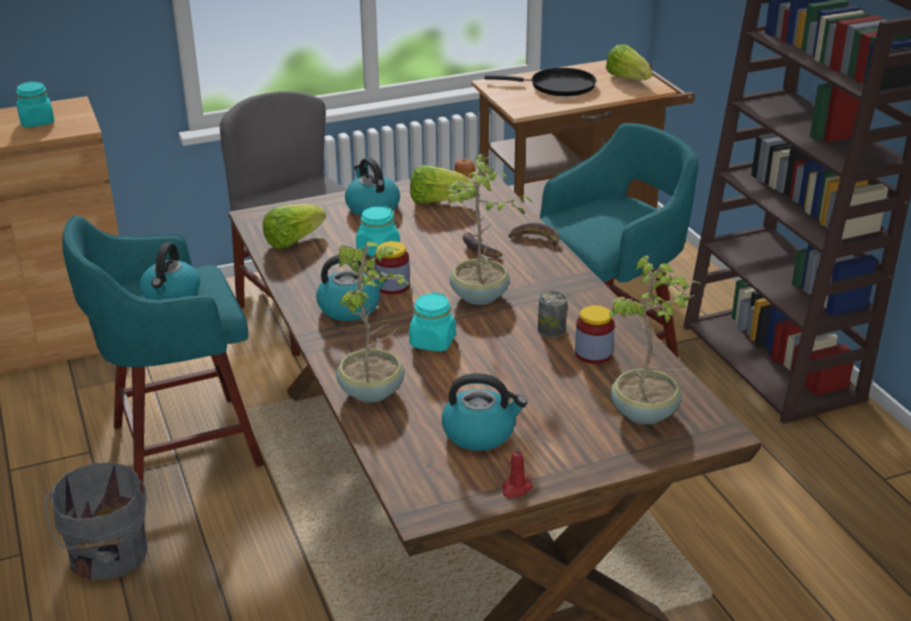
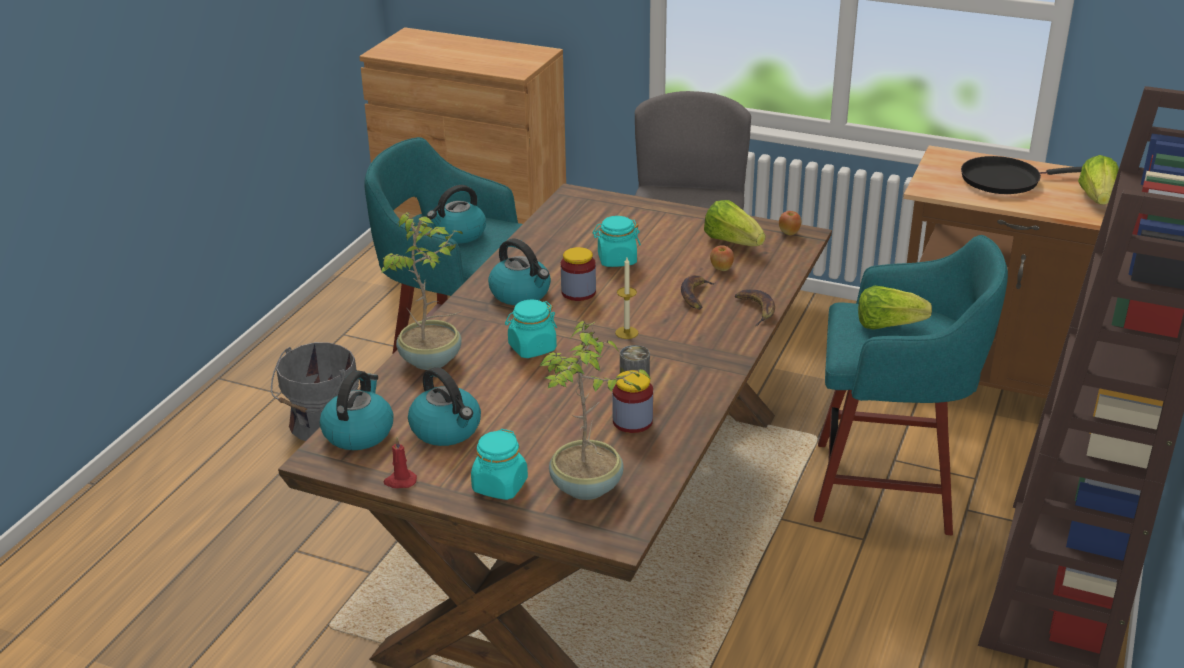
camera: 45 degrees right, 0 degrees up
turquoise jar [16,81,54,127] -> turquoise jar moved to [471,429,528,500]
lettuce [263,204,326,249] -> lettuce moved to [858,286,932,330]
kettle [345,157,400,216] -> kettle moved to [320,370,393,450]
potted plant [446,154,532,305] -> candle [615,258,638,339]
black frying pan [484,68,596,96] -> black frying pan turned 120 degrees clockwise [961,156,1082,194]
none -> apple [710,245,734,271]

